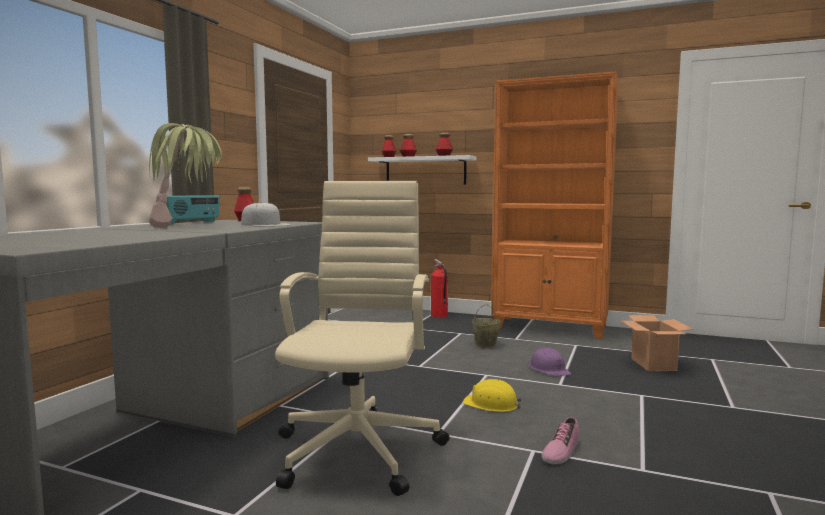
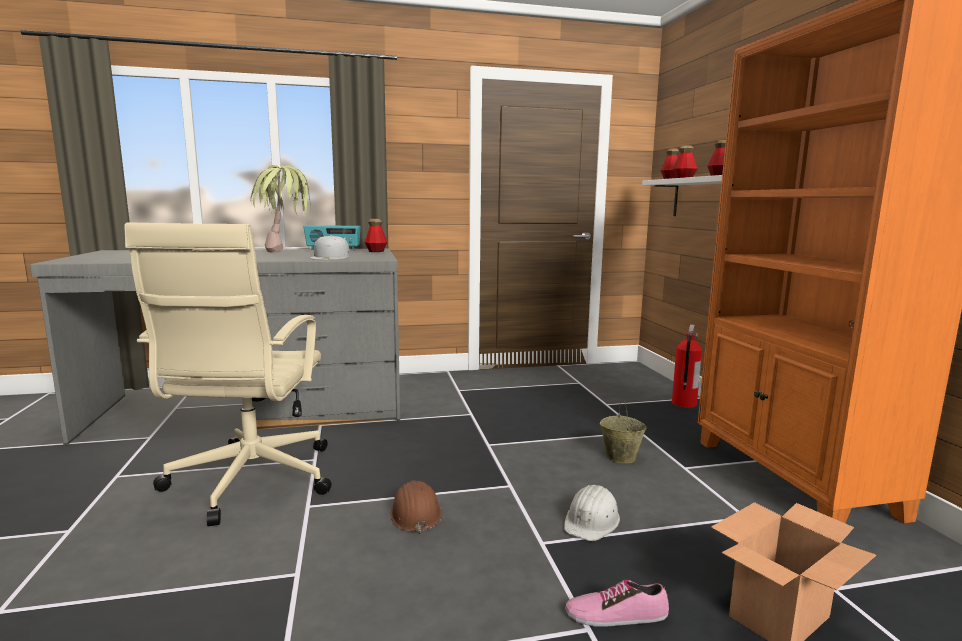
camera: 55 degrees right, 5 degrees up
beige office chair [275,181,450,496] -> beige office chair turned 120 degrees clockwise [124,223,332,526]
yellow hard hat [463,379,522,412] -> brown hard hat [390,480,442,534]
purple hard hat [529,347,571,376] -> white hard hat [564,485,620,541]
shoe [542,417,579,464] -> shoe moved to [565,580,669,627]

